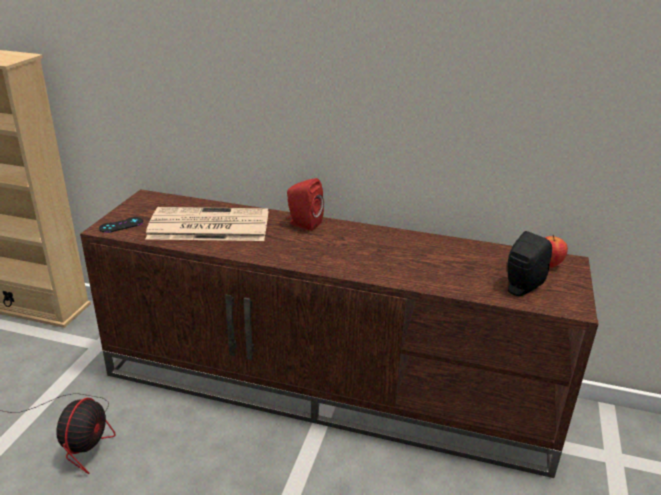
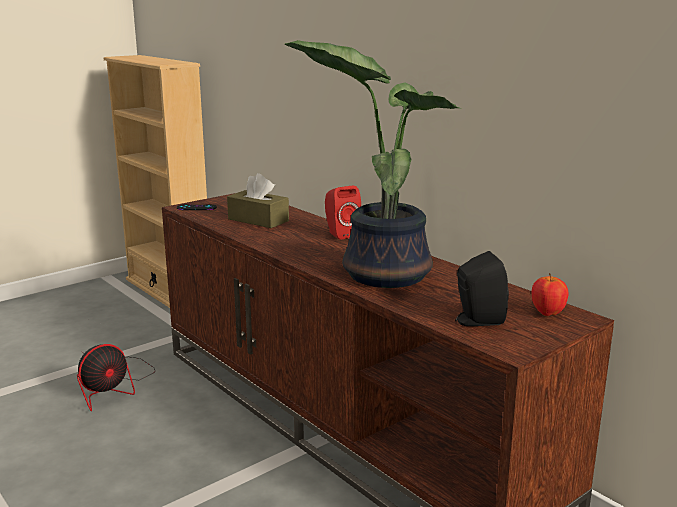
camera: 35 degrees right, 10 degrees down
newspaper [145,207,268,241] -> brown tissue box [227,173,289,228]
none -> potted plant [285,40,462,288]

